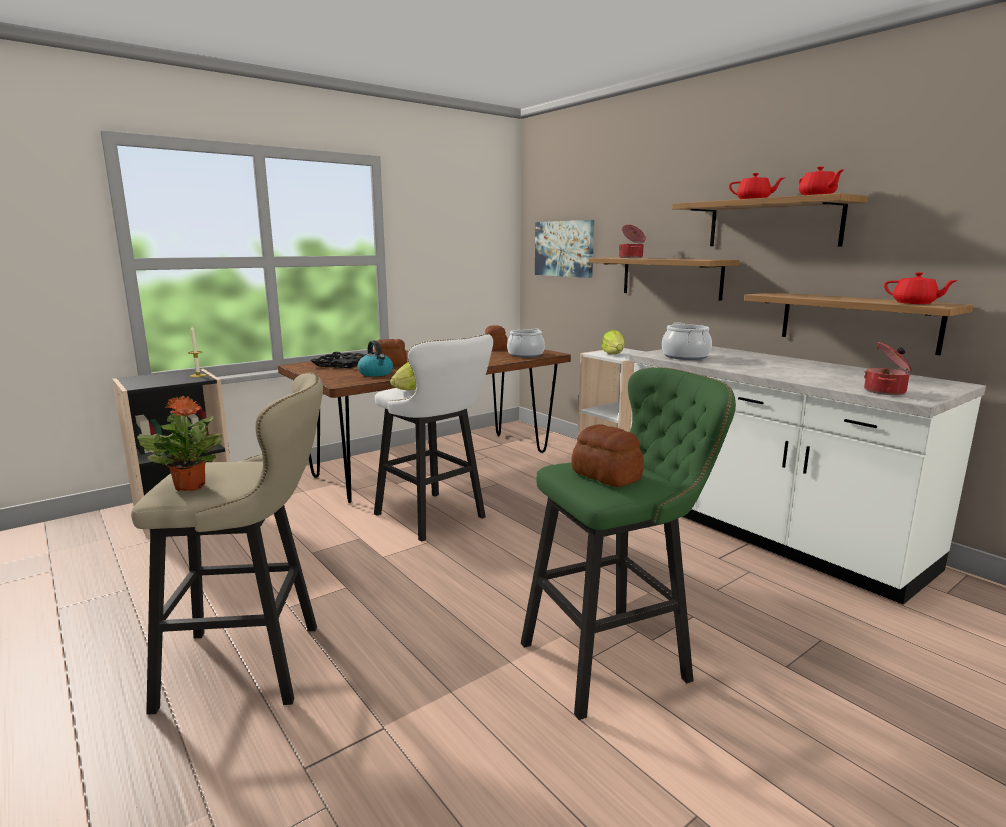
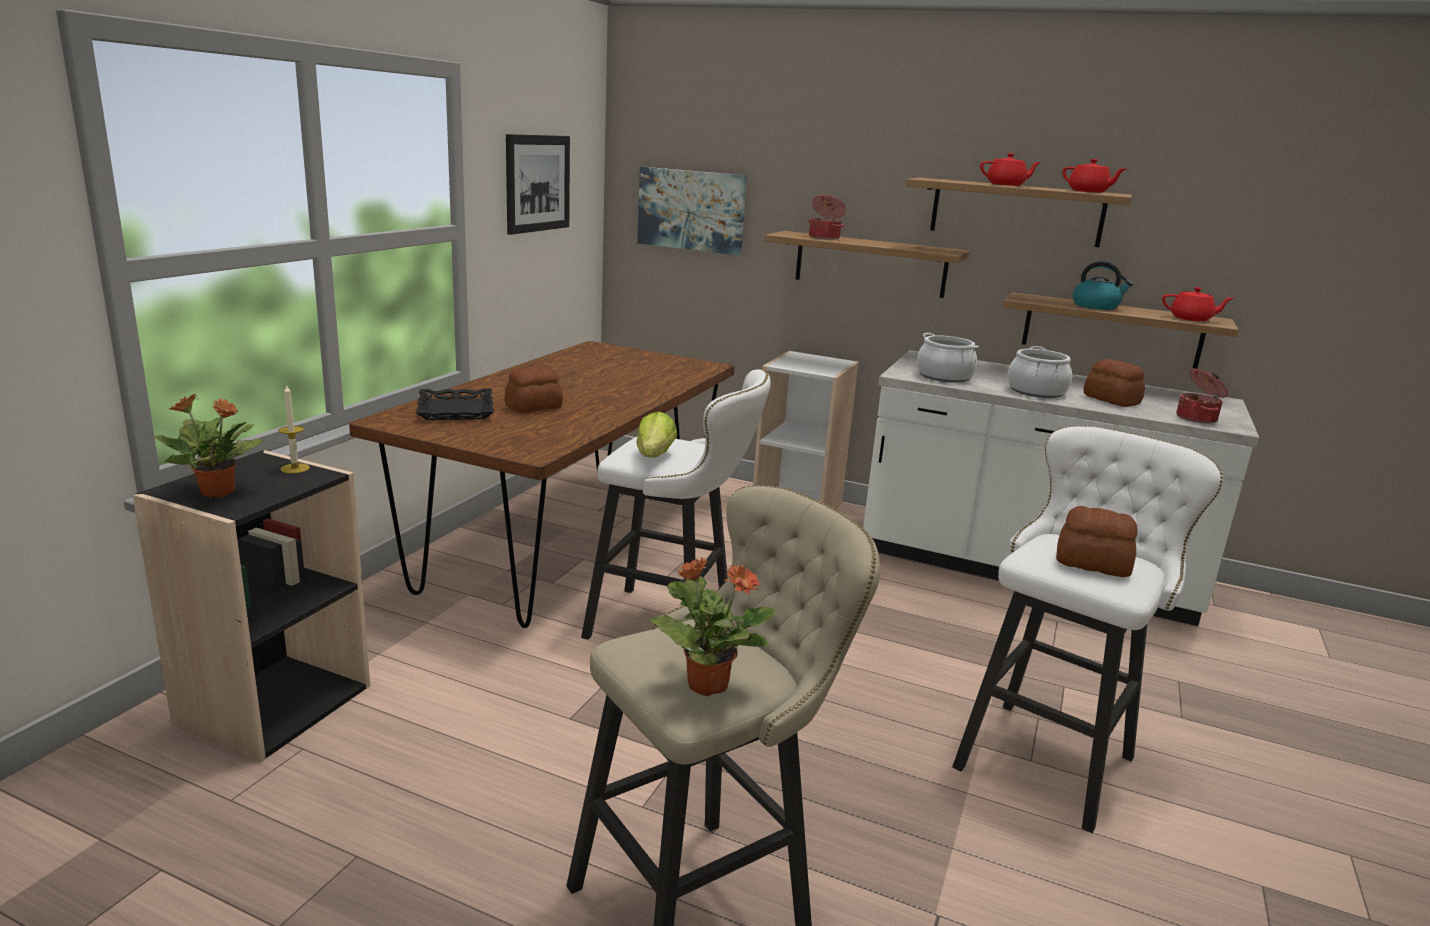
camera: 30 degrees left, 5 degrees up
kettle [357,340,393,376] -> kettle moved to [1073,261,1133,310]
bread [485,325,508,350] -> bread moved to [1083,359,1145,407]
cooking pot [507,328,545,358] -> cooking pot moved to [1007,346,1072,398]
green stool [521,367,736,720] -> white stool [952,426,1223,833]
lettuce [601,330,625,354] -> none
none -> potted plant [154,394,263,498]
none -> picture [506,134,570,235]

